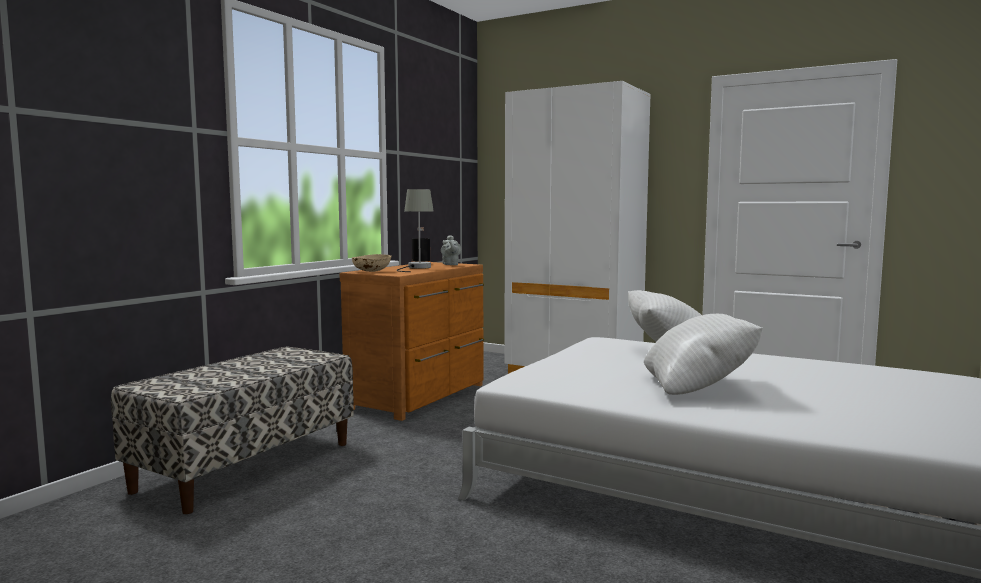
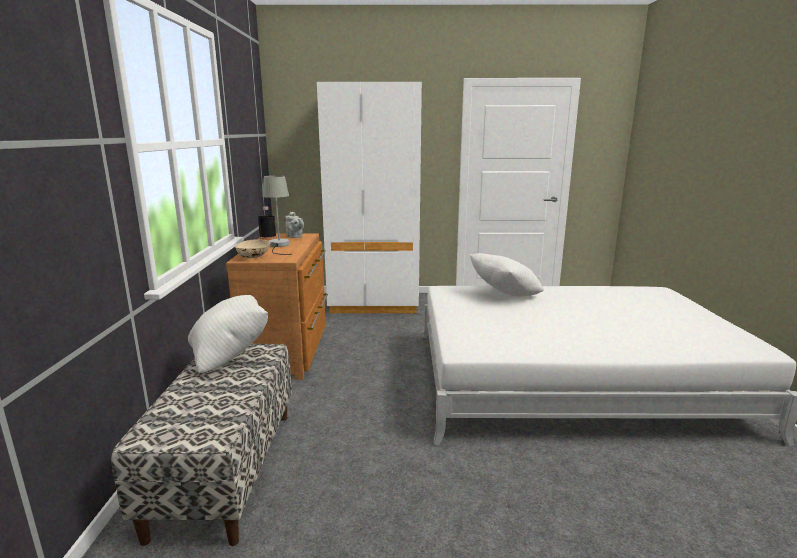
camera: 30 degrees left, 10 degrees up
white pillow [644,314,763,395] -> white pillow moved to [188,295,268,373]

